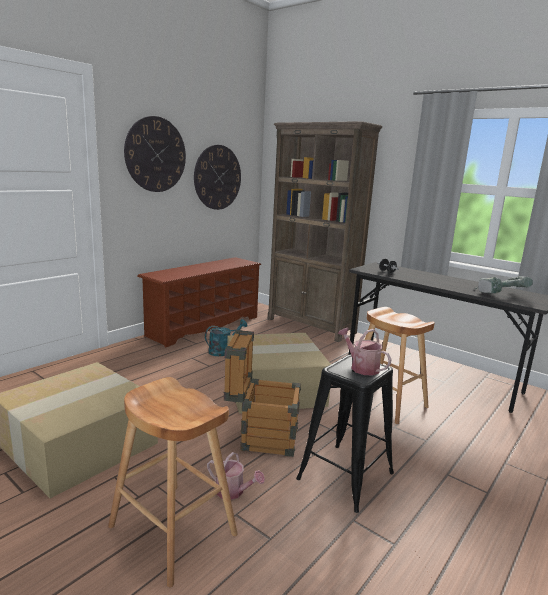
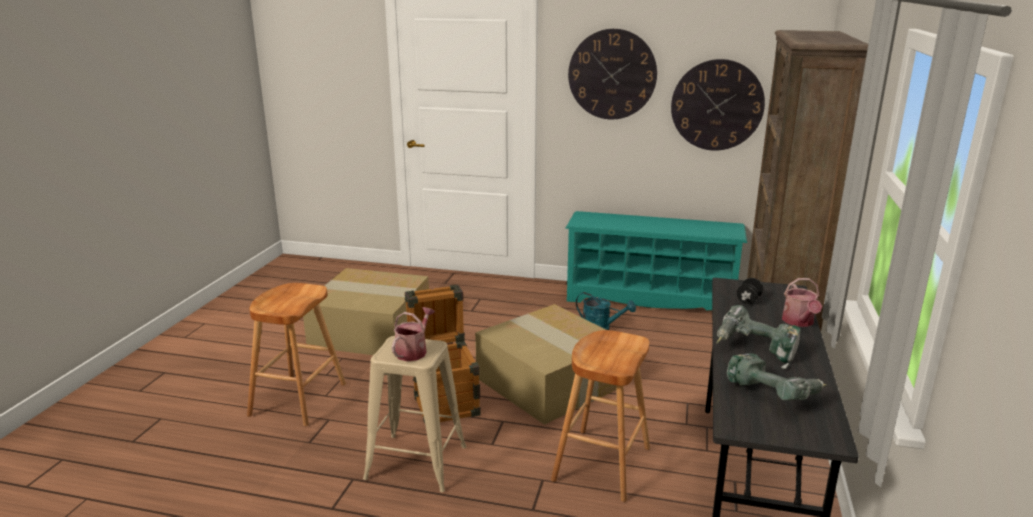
camera: 65 degrees right, 5 degrees up
brown shoe rack [137,257,261,347] -> turquoise shoe rack [565,211,747,310]
watering can [207,452,265,500] -> watering can moved to [782,278,823,327]
black stool [296,355,394,513] -> beige stool [363,336,466,492]
none -> power drill [716,305,801,369]

